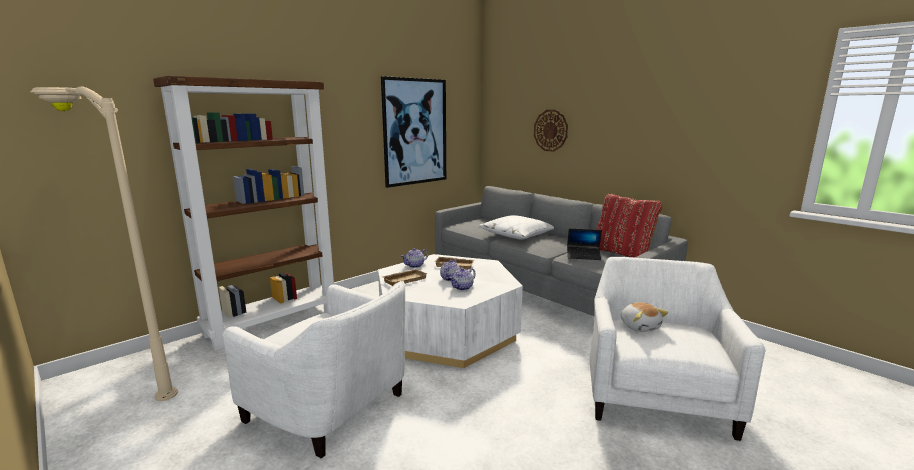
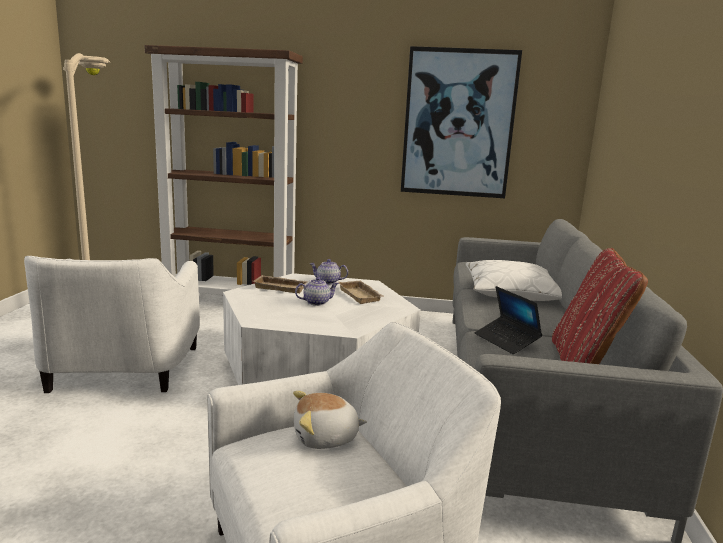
camera: 50 degrees right, 0 degrees up
teapot [449,268,476,290] -> none
wall clock [534,110,568,152] -> none
plush toy [621,302,668,332] -> plush toy turned 45 degrees clockwise [293,391,367,449]

